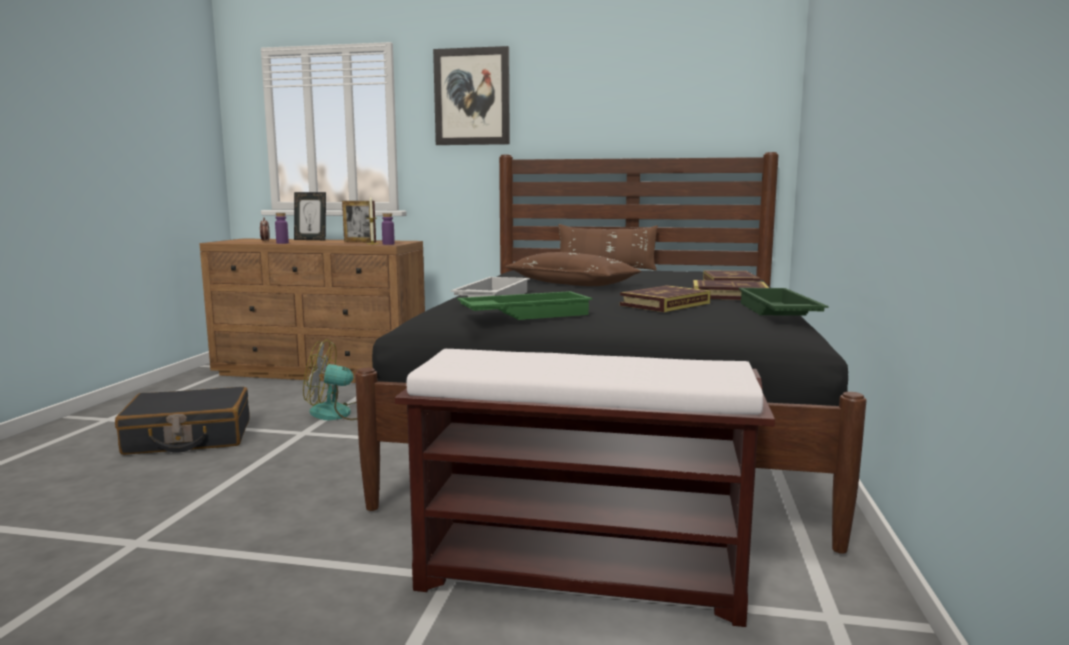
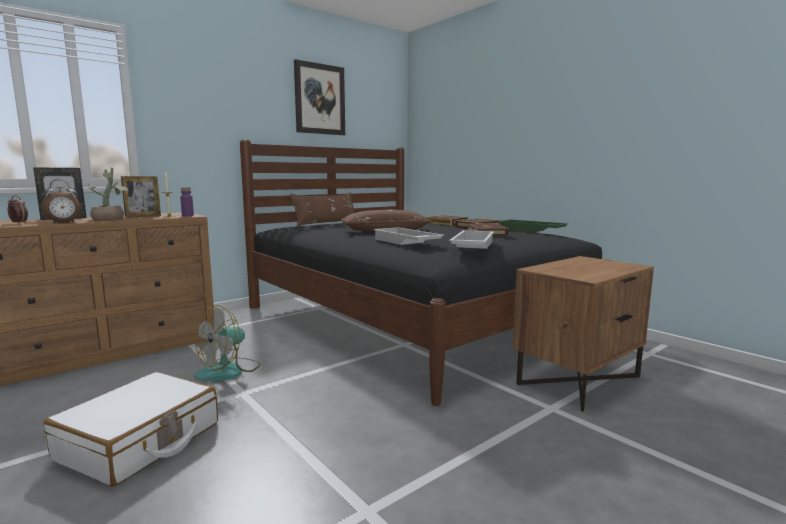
camera: 50 degrees left, 0 degrees up
black suitcase [115,387,250,455] -> white suitcase [44,372,218,487]
purple bottle [275,213,289,244] -> alarm clock [42,180,80,223]
brown bench [395,349,775,627] -> brown nightstand [513,256,654,412]
picture [433,46,510,145] -> picture moved to [294,59,345,135]
green tray [457,291,592,320] -> white tray [449,230,494,249]
none -> potted plant [87,167,128,220]

